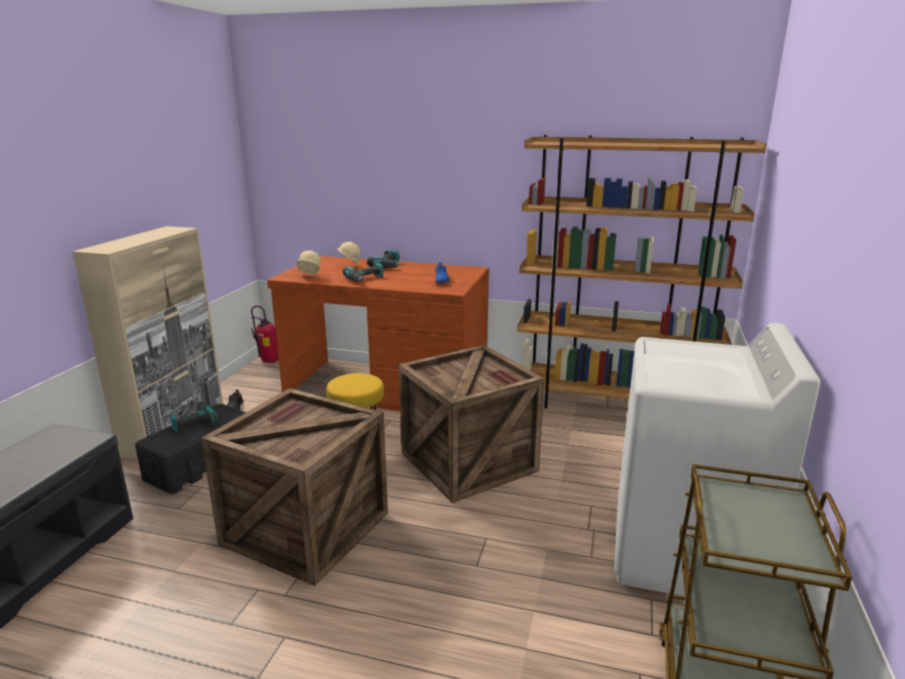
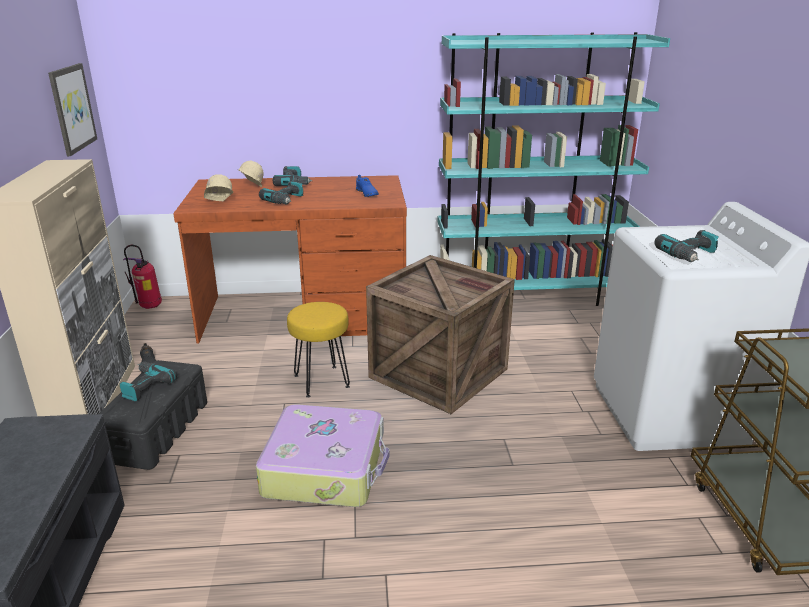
camera: 20 degrees left, 5 degrees up
crate [201,388,388,586] -> suitcase [256,404,390,507]
brown bookcase [517,135,766,409] -> turquoise bookcase [438,32,670,306]
none -> picture [48,63,97,156]
none -> power drill [654,230,719,262]

